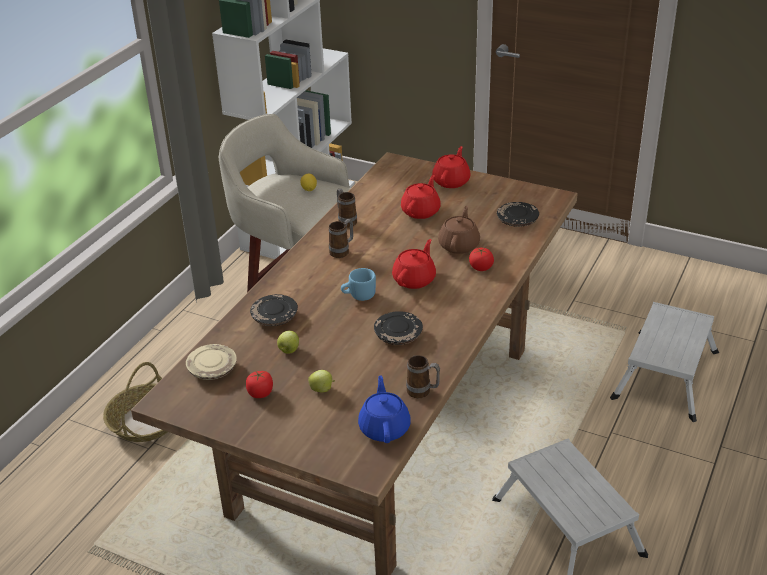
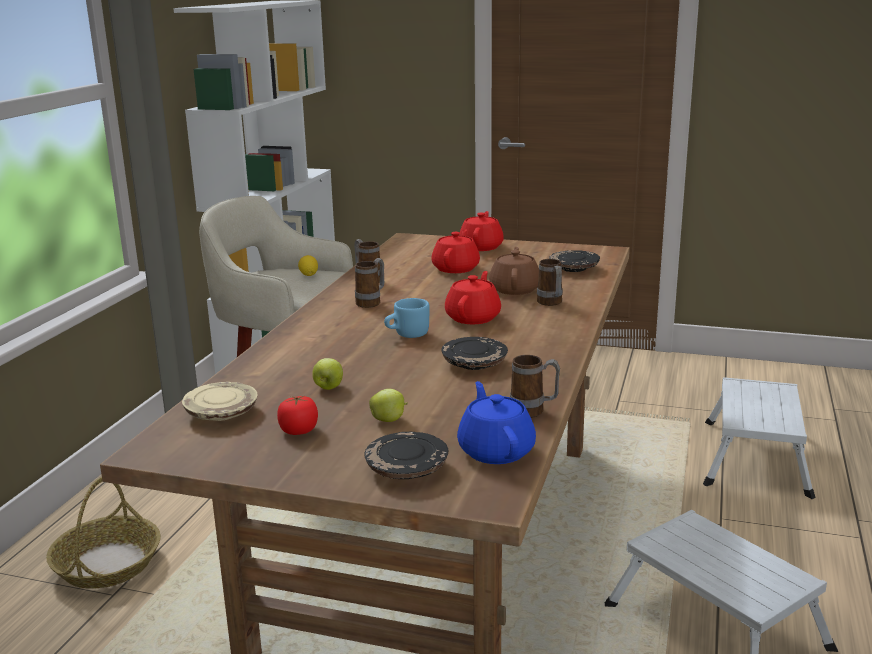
camera: 10 degrees left, 15 degrees down
black plate [250,294,298,326] -> black plate moved to [364,432,448,479]
tomato [469,248,494,271] -> mug [537,259,563,306]

